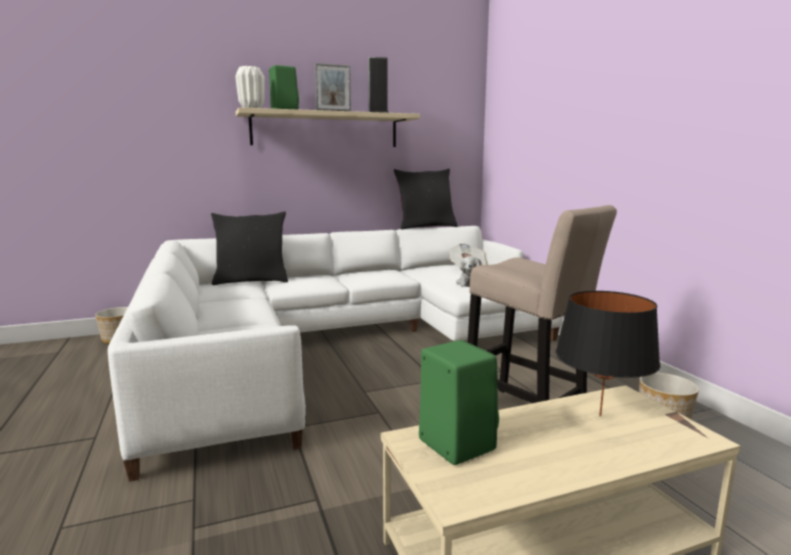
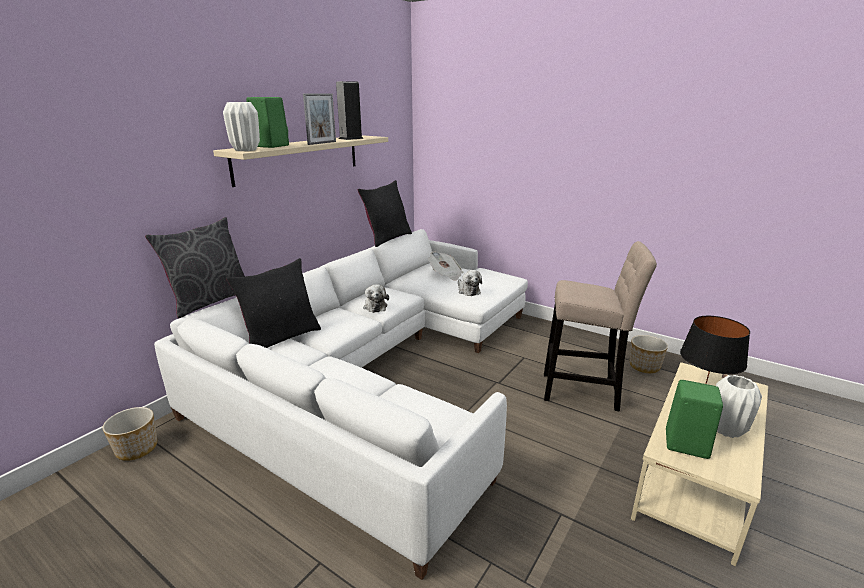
camera: 35 degrees left, 10 degrees up
none -> grey pillow [145,217,245,318]
none -> plush toy [363,284,389,313]
none -> white vase [716,375,762,438]

